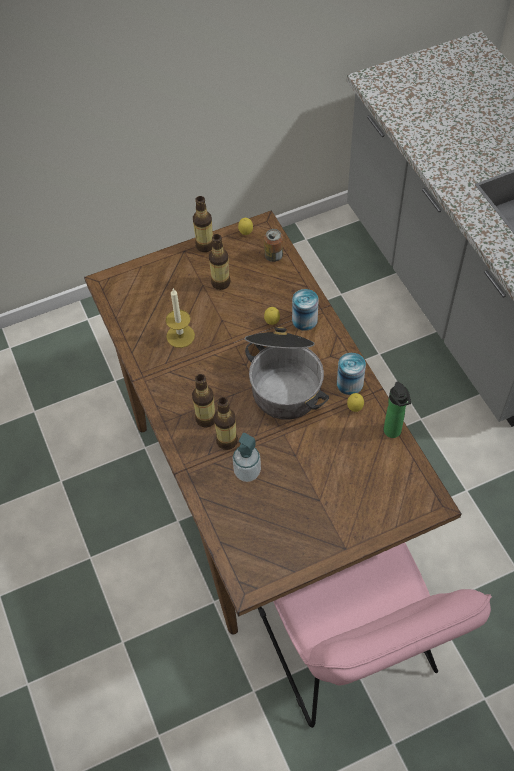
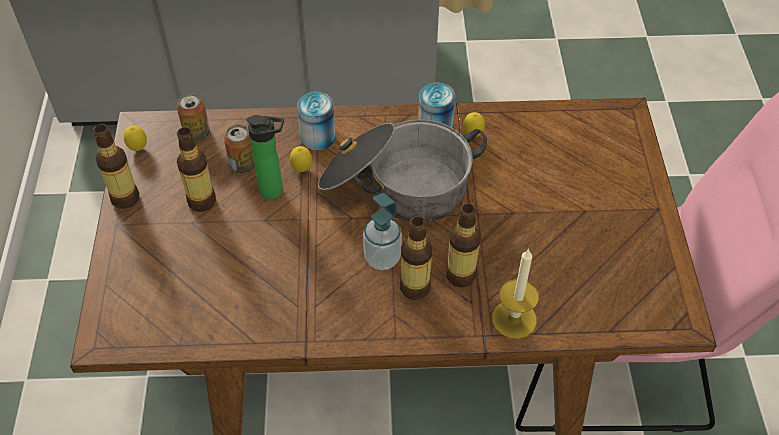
camera: 70 degrees left, 5 degrees down
candle [166,289,195,348] -> candle moved to [492,248,539,339]
soap dispenser [232,433,261,482] -> soap dispenser moved to [363,193,402,270]
bottle [384,381,411,438] -> bottle moved to [246,115,284,199]
none -> can [224,125,255,173]

